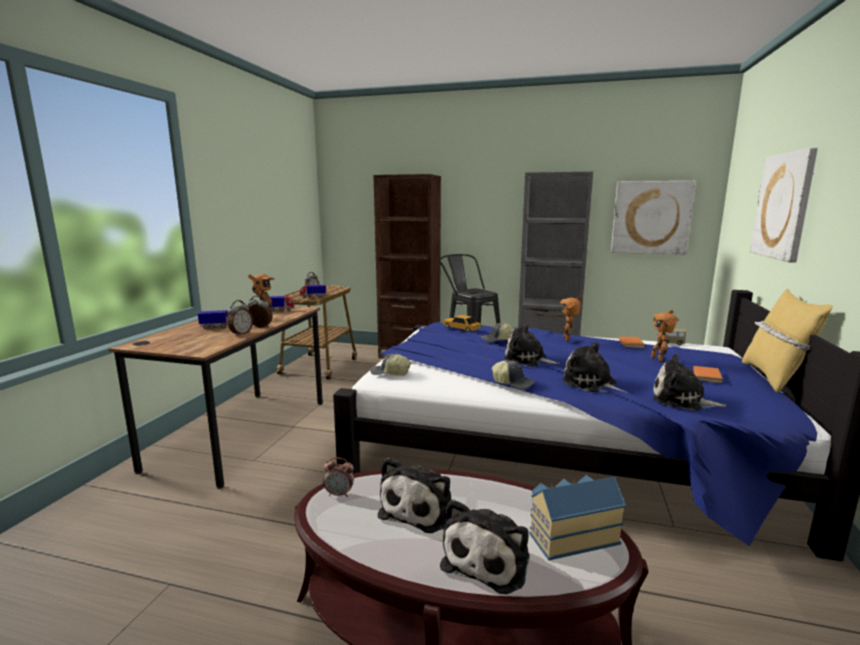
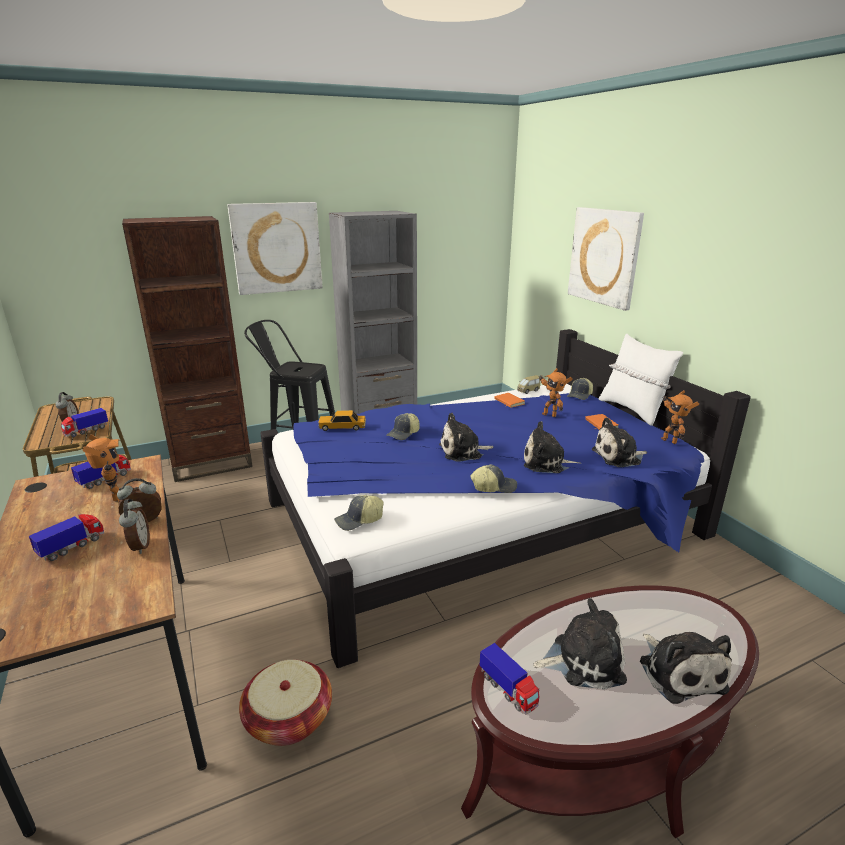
camera: 40 degrees left, 10 degrees up
alarm clock [323,457,354,497] -> toy truck [479,643,539,715]
plush toy [378,457,452,533] -> plush toy turned 75 degrees counterclockwise [533,598,627,690]
toy house [529,475,626,560] -> none
toy robot [560,296,582,341] -> toy robot moved to [661,390,699,444]
picture [611,181,696,255] -> picture moved to [227,202,323,295]
yellow pillow [742,289,833,393] -> white pillow [598,334,683,426]
none -> basket [239,660,332,746]
none -> cap [567,378,593,400]

